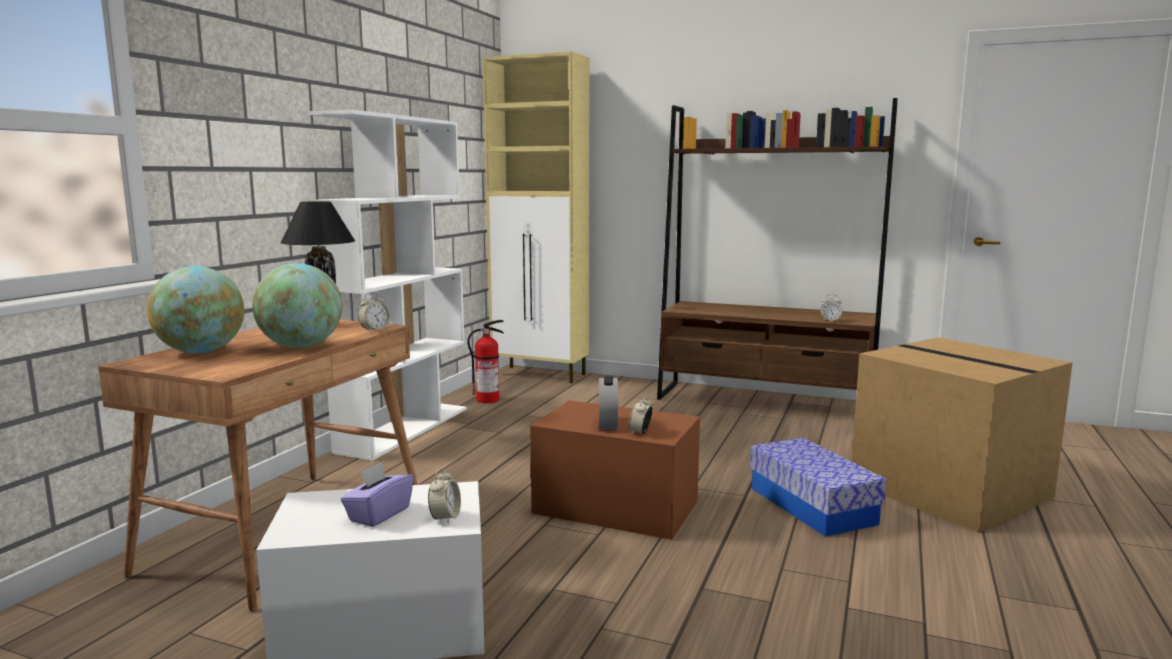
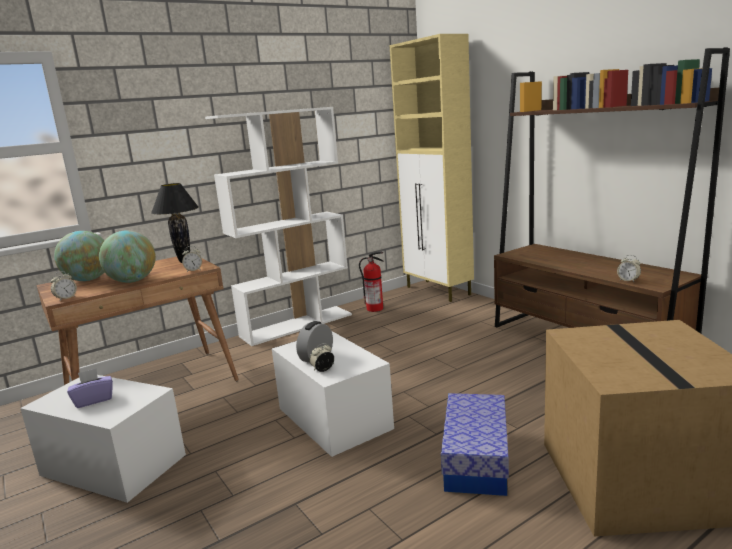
camera: 35 degrees right, 5 degrees up
alarm clock [428,468,461,524] -> alarm clock moved to [51,271,77,301]
brown storage box [530,400,700,540] -> white storage box [272,331,394,457]

